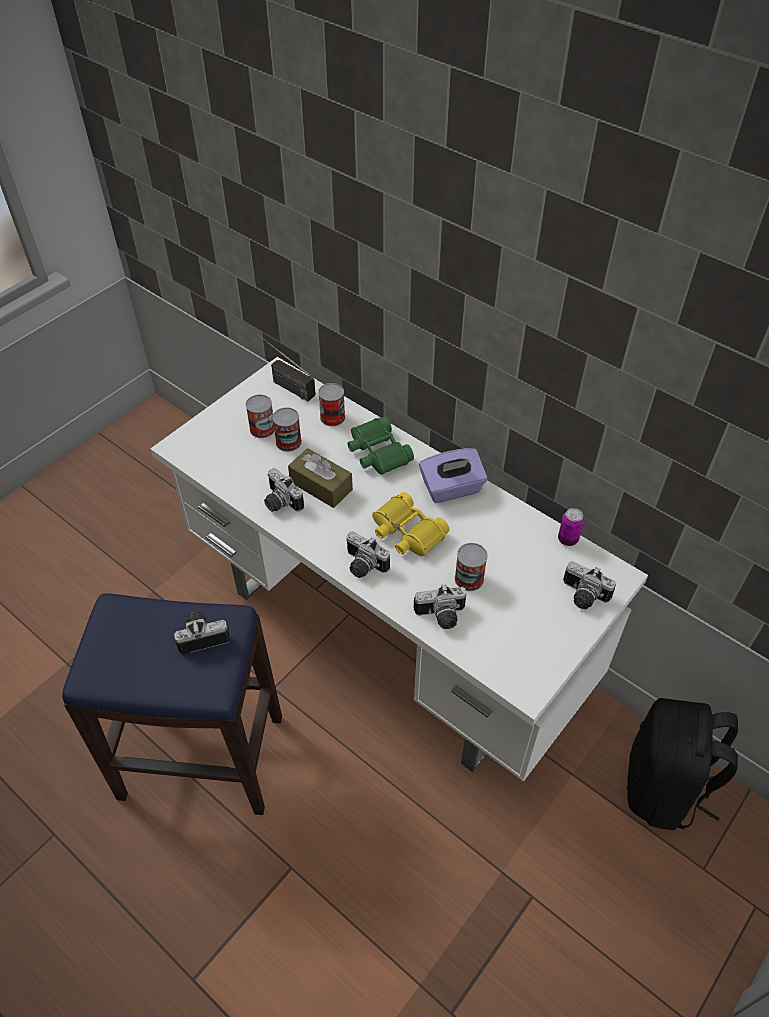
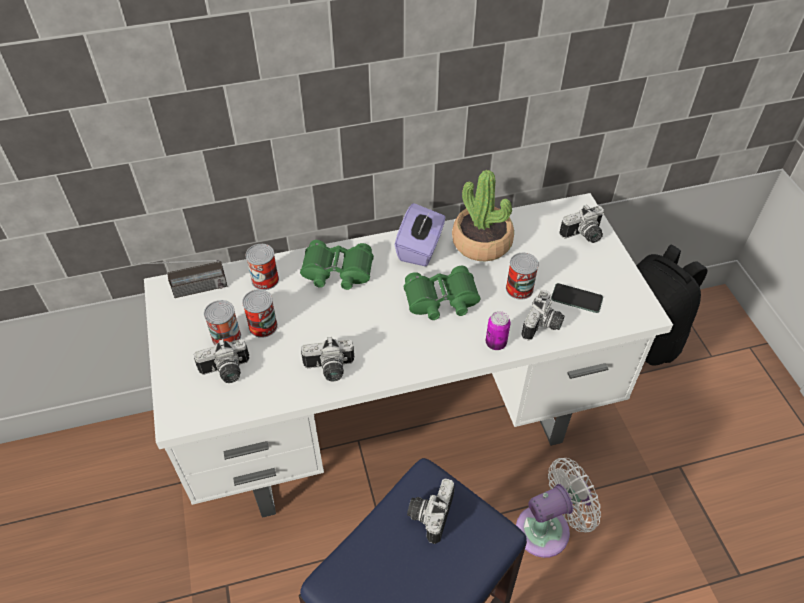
camera: 55 degrees left, 0 degrees up
brown tissue box [288,448,353,508] -> none
camera [346,532,390,578] -> camera moved to [194,339,249,383]
yellow binoculars [372,492,449,556] -> green binoculars [404,266,481,320]
can [558,508,584,546] -> can moved to [486,311,511,350]
none -> potted plant [452,170,514,261]
none -> white fan [516,458,601,558]
none -> phone [551,283,603,313]

